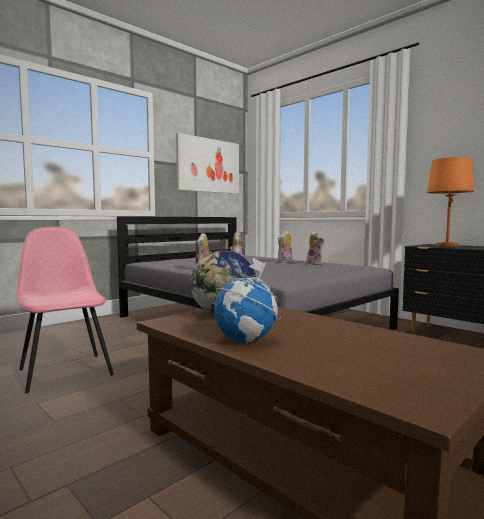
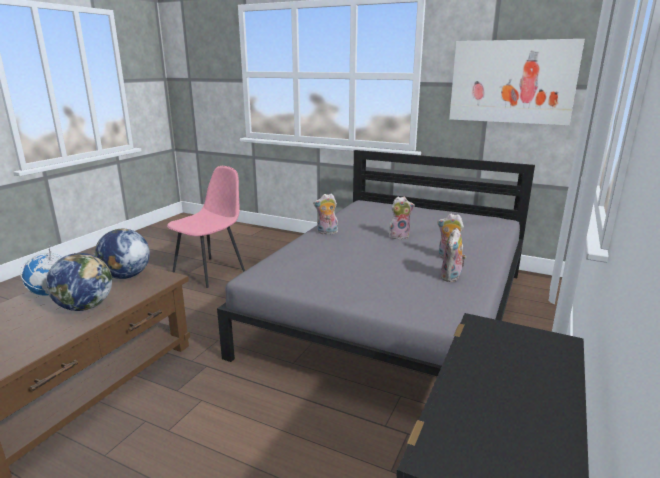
camera: 70 degrees right, 15 degrees up
orange table lamp [427,157,474,247] -> none
none -> globe [46,253,112,311]

